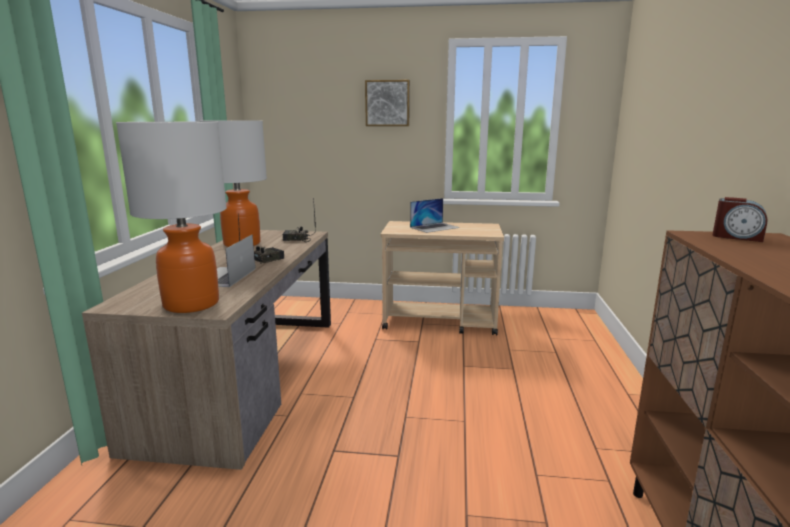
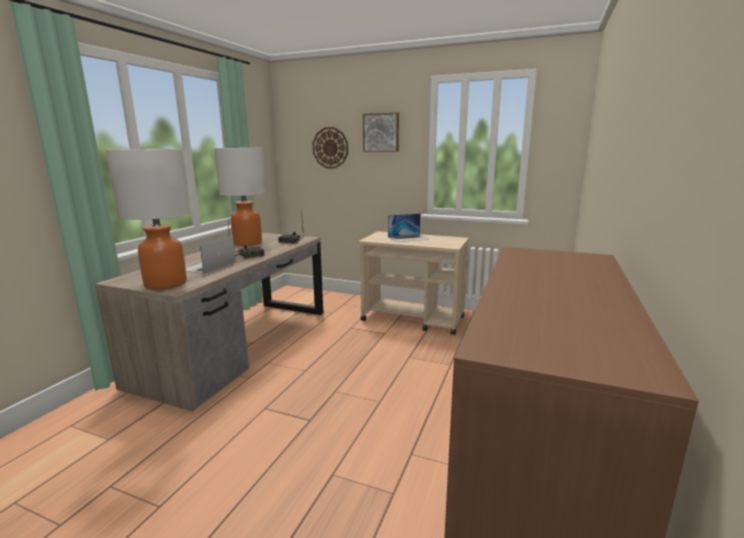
camera: 15 degrees right, 0 degrees up
alarm clock [713,197,767,242] -> none
none -> wall clock [313,127,348,168]

